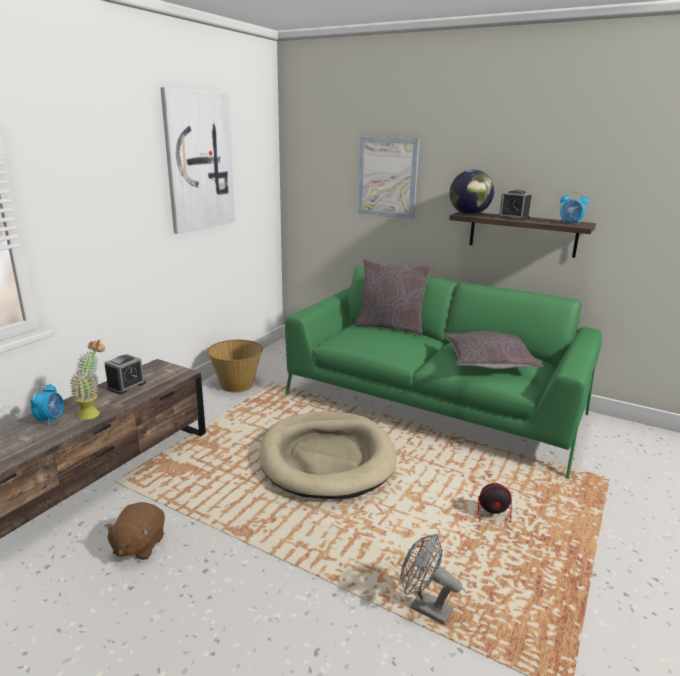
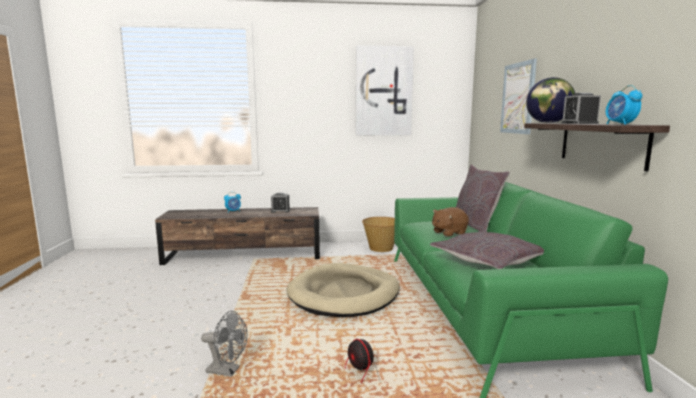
camera: 55 degrees right, 10 degrees down
potted plant [70,339,105,420] -> none
brown plush toy [104,502,165,560] -> brown plush toy moved to [432,207,469,237]
grey fan [400,534,462,625] -> grey fan turned 105 degrees clockwise [201,311,247,377]

